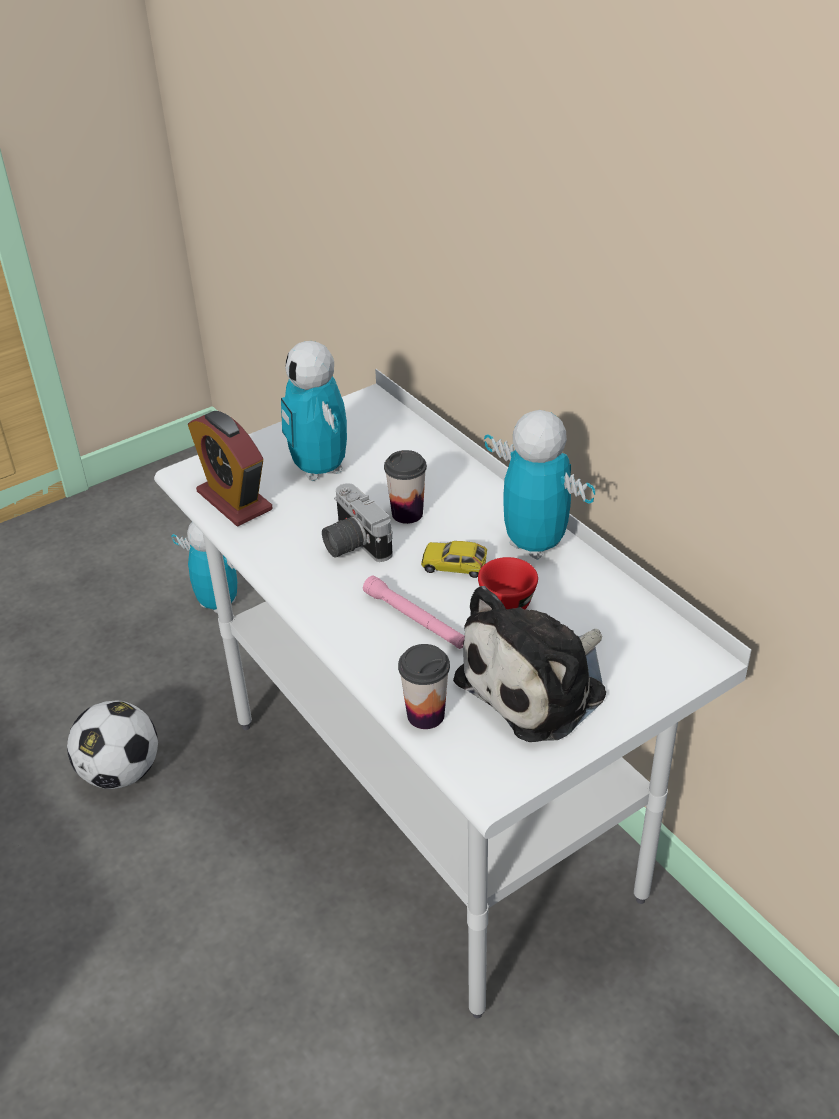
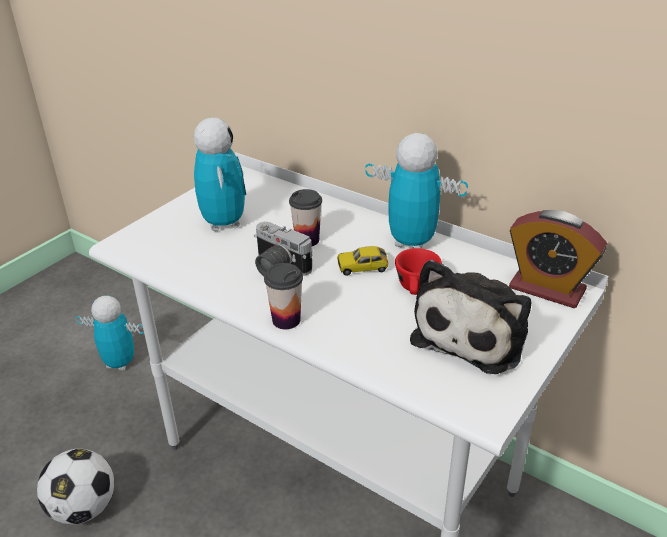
camera: 20 degrees left, 5 degrees down
alarm clock [188,411,273,526] -> alarm clock moved to [509,210,607,308]
toy robot [281,341,347,481] -> toy robot turned 150 degrees counterclockwise [194,118,246,231]
pink flashlight [363,576,465,649] -> none
cup [398,644,450,729] -> cup moved to [264,263,303,330]

